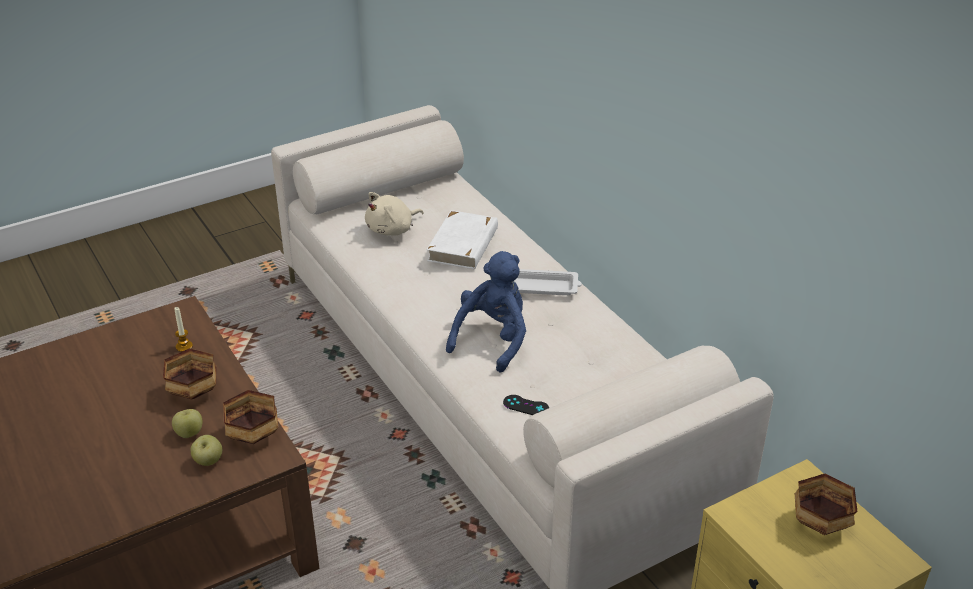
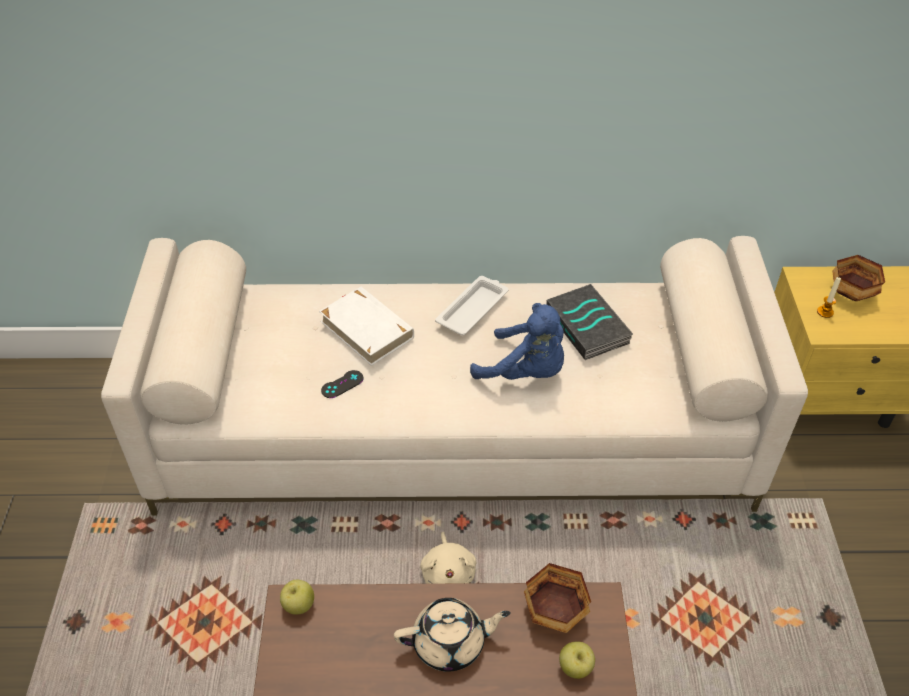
camera: 60 degrees left, 10 degrees up
bowl [163,348,217,399] -> beige teapot [394,598,511,672]
apple [172,409,203,438] -> apple moved to [280,580,314,615]
candle [174,307,193,352] -> candle moved to [817,277,841,318]
beige plush toy [365,192,424,236] -> beige plush toy moved to [420,532,476,584]
blue plush toy [446,251,526,373] -> blue plush toy turned 150 degrees clockwise [470,303,564,380]
black game controller [503,395,549,415] -> black game controller moved to [321,370,363,398]
none -> book [546,284,633,360]

